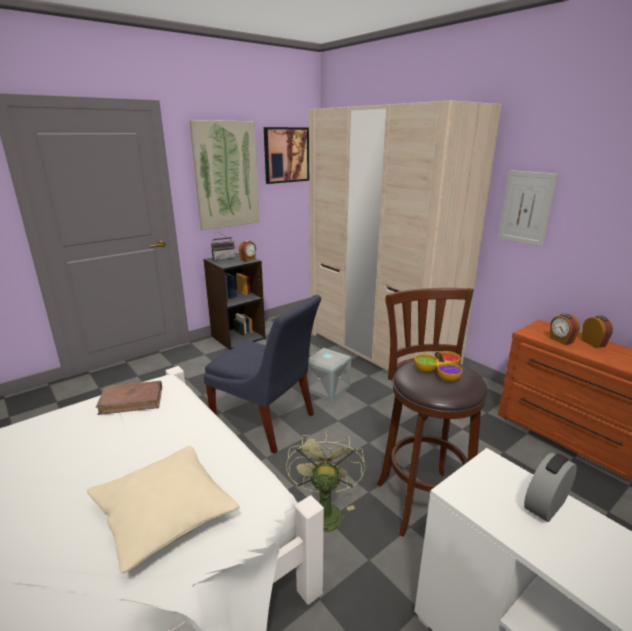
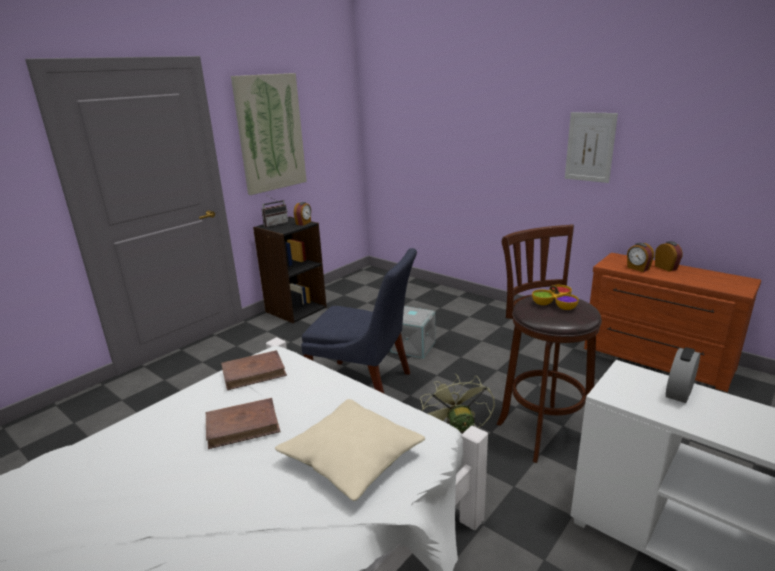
camera: 10 degrees left, 0 degrees up
picture [264,127,309,184] -> none
beige wardrobe [309,101,502,371] -> none
none -> brown book [206,398,281,449]

